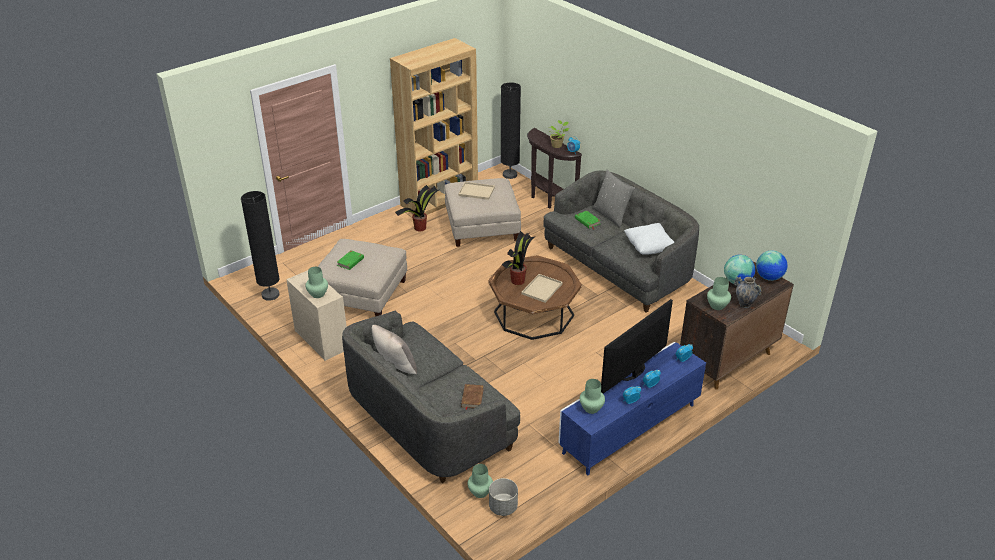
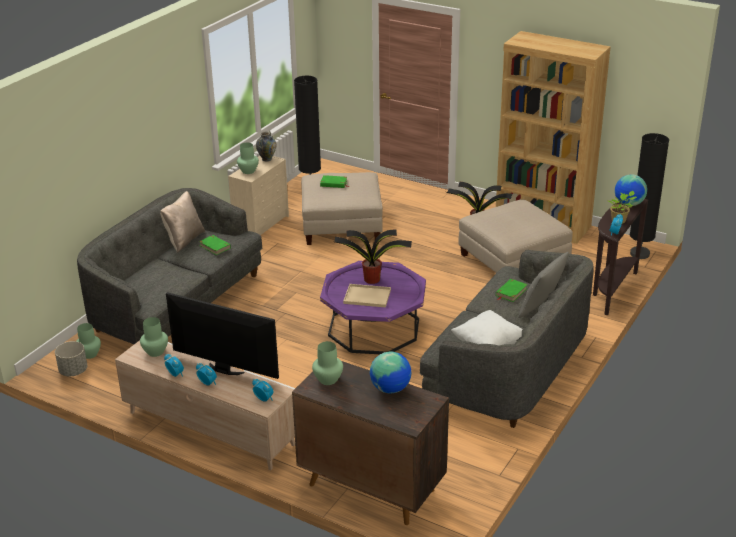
camera: 70 degrees right, 5 degrees down
beige tray [458,182,495,200] -> none
brown book [461,384,484,410] -> none
brown coffee table [489,255,582,340] -> purple coffee table [320,261,426,354]
blue tv stand [559,342,706,475] -> beige tv stand [115,340,295,470]
vase [734,276,762,308] -> vase moved to [256,131,276,161]
globe [756,250,788,281] -> globe moved to [615,174,647,206]
none -> green book [199,235,231,255]

